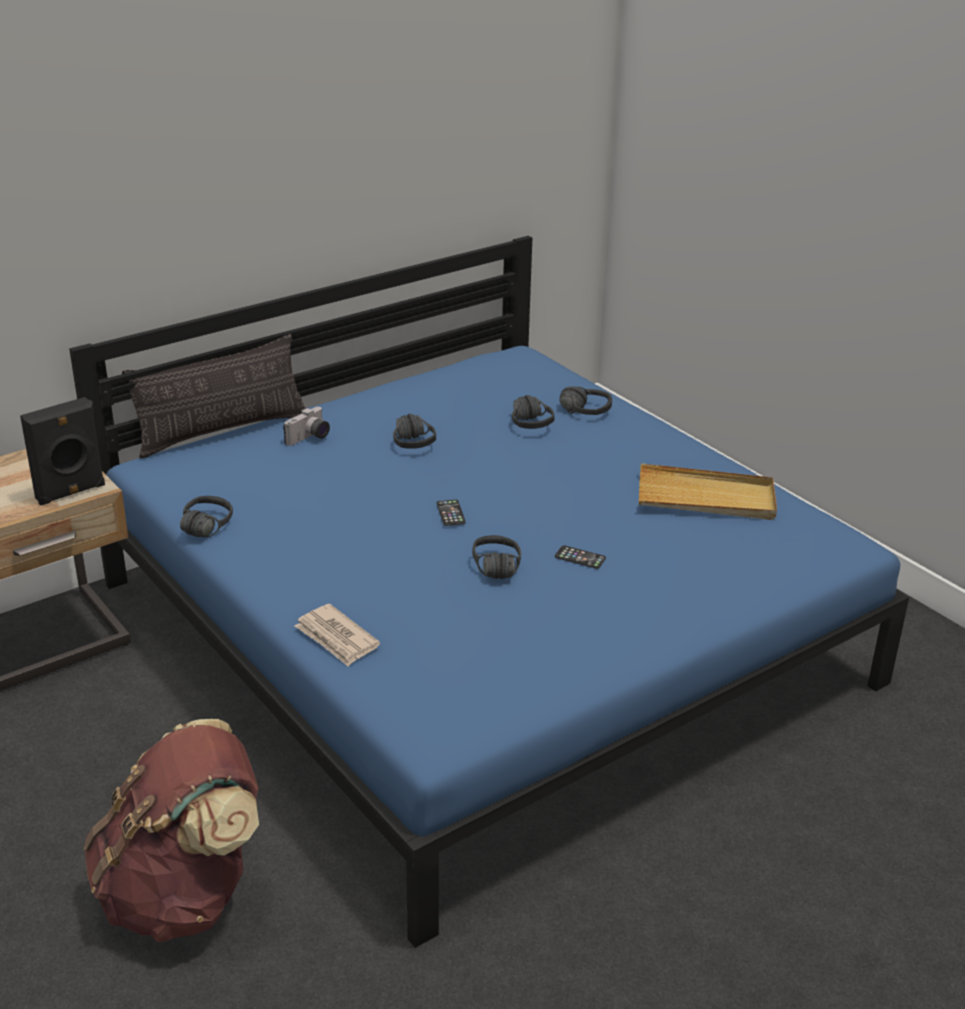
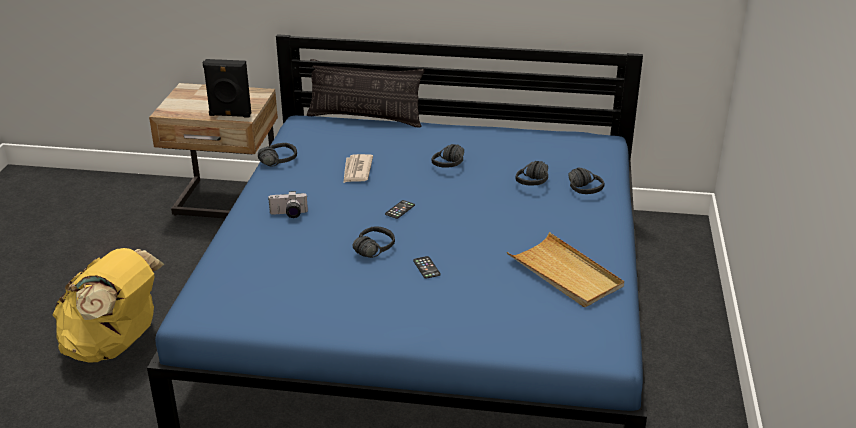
camera: 45 degrees right, 0 degrees up
brown backpack [84,719,259,942] -> yellow backpack [53,248,164,363]
camera [283,407,330,446] -> camera moved to [268,191,308,218]
newspaper [295,604,380,667] -> newspaper moved to [343,154,373,183]

